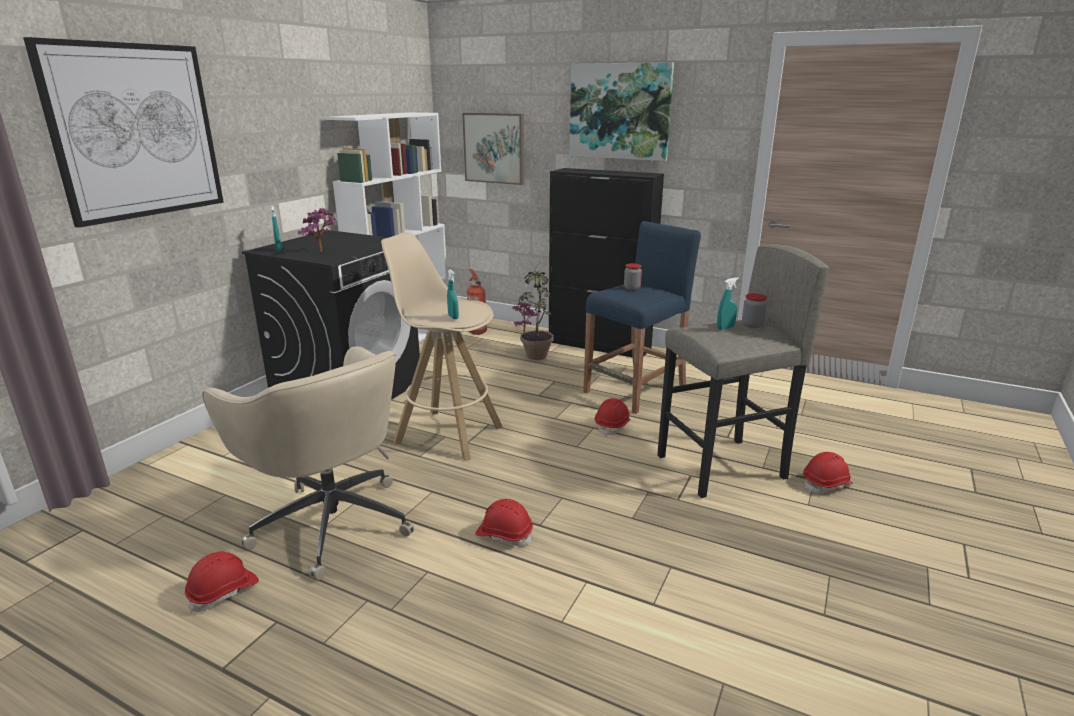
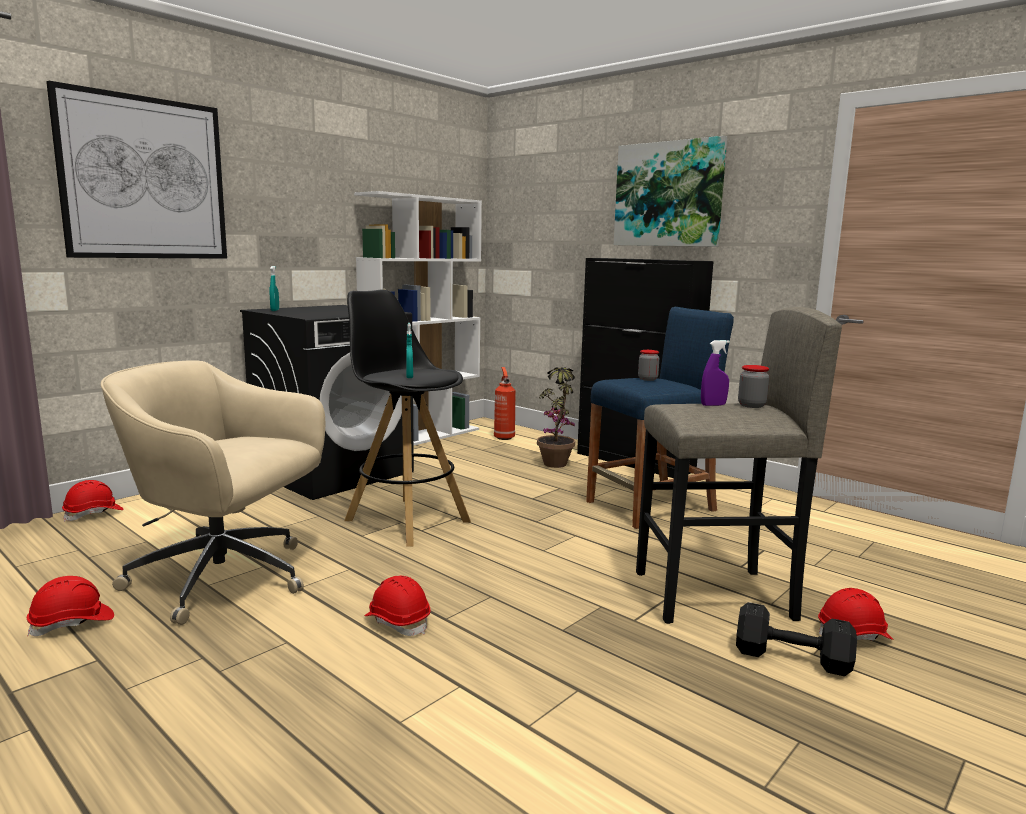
camera: 15 degrees right, 10 degrees down
beige office chair [202,346,414,580] -> beige office chair turned 135 degrees clockwise [101,360,325,625]
potted plant [298,208,337,252] -> none
beige stool [381,232,503,461] -> black stool [345,290,471,546]
picture [462,113,524,185] -> none
red hard hat [595,398,631,437] -> red hard hat moved to [62,480,124,522]
turquoise spray bottle [717,277,739,330] -> purple spray bottle [701,340,730,406]
none -> black dumbbell [736,602,857,676]

